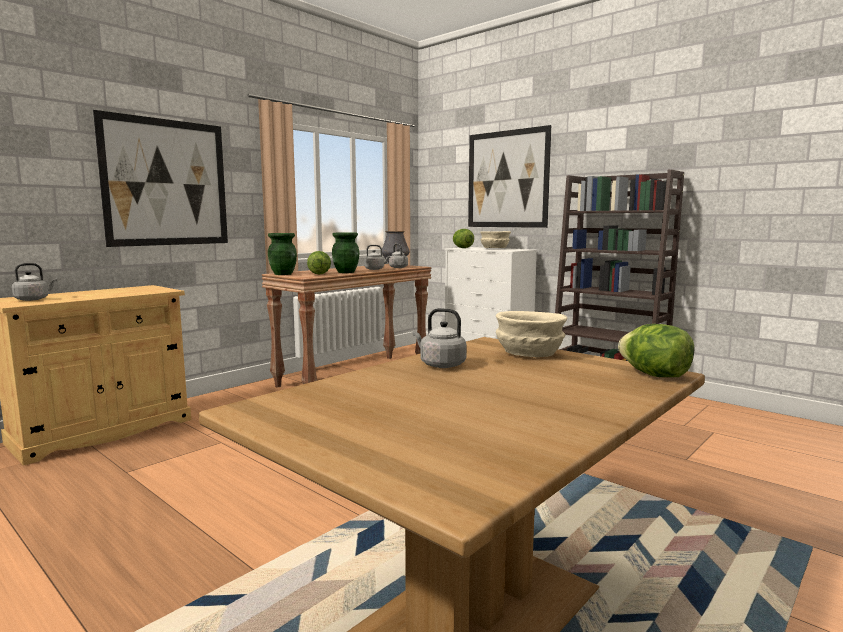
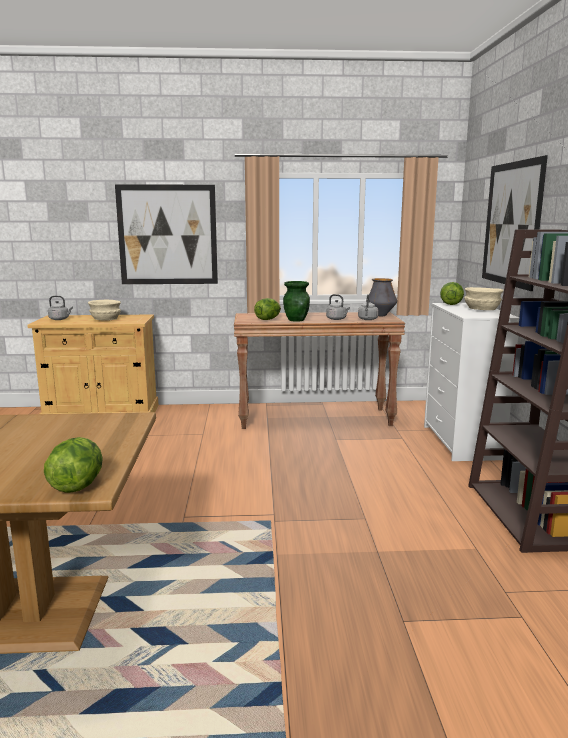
camera: 45 degrees right, 5 degrees up
green vase [268,233,297,275] -> none
grey kettle [413,308,467,368] -> none
beige bowl [496,311,567,357] -> beige bowl moved to [88,300,121,321]

